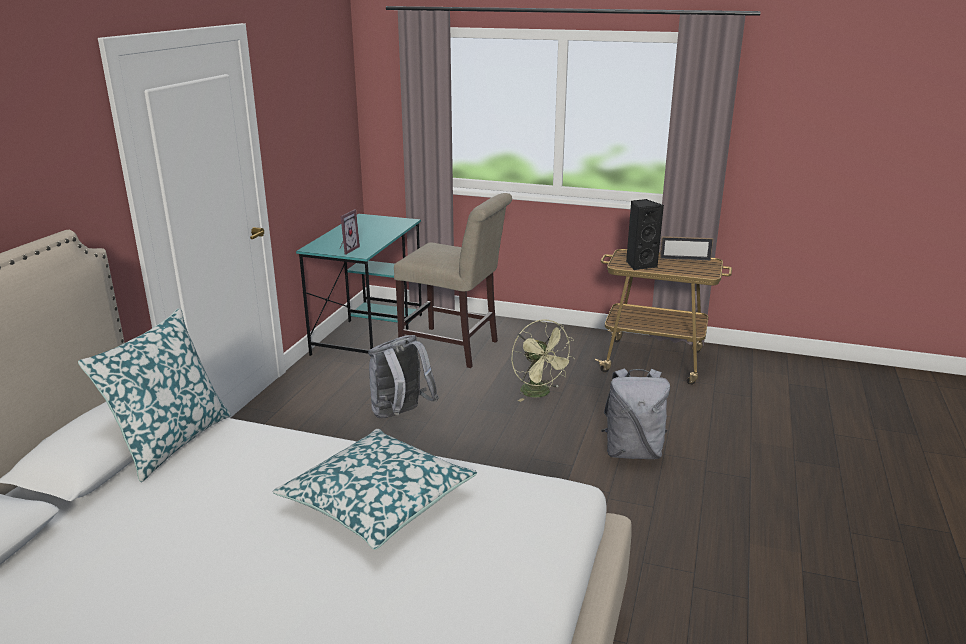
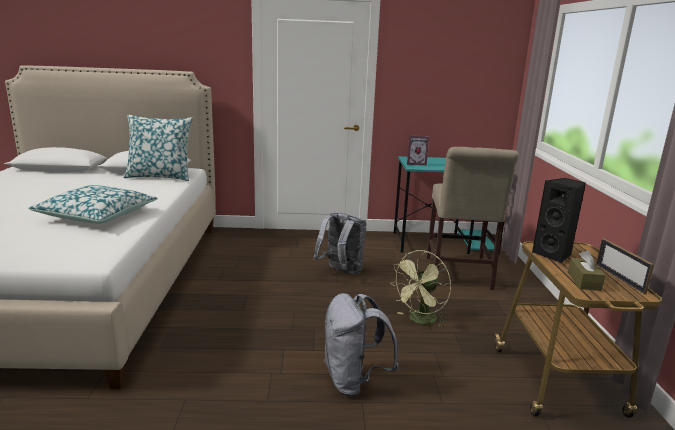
camera: 70 degrees right, 5 degrees down
none -> brown tissue box [568,250,605,291]

